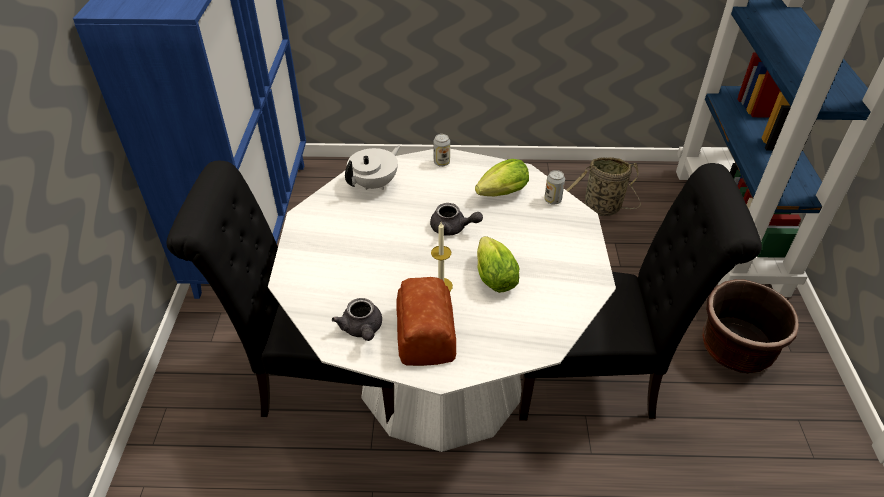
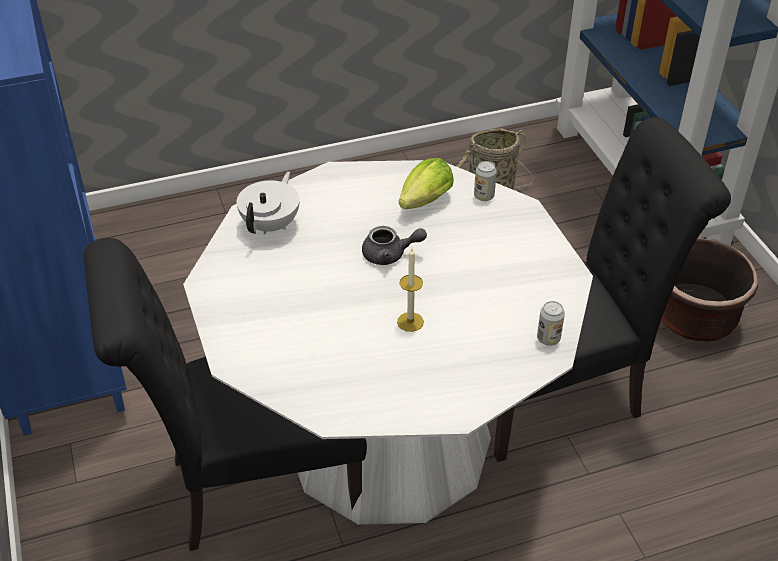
camera: 20 degrees left, 0 degrees up
grey teapot [332,298,382,341] -> none
bread [396,277,456,366] -> none
can [433,134,450,167] -> can moved to [537,301,565,346]
lettuce [477,236,519,293] -> none

